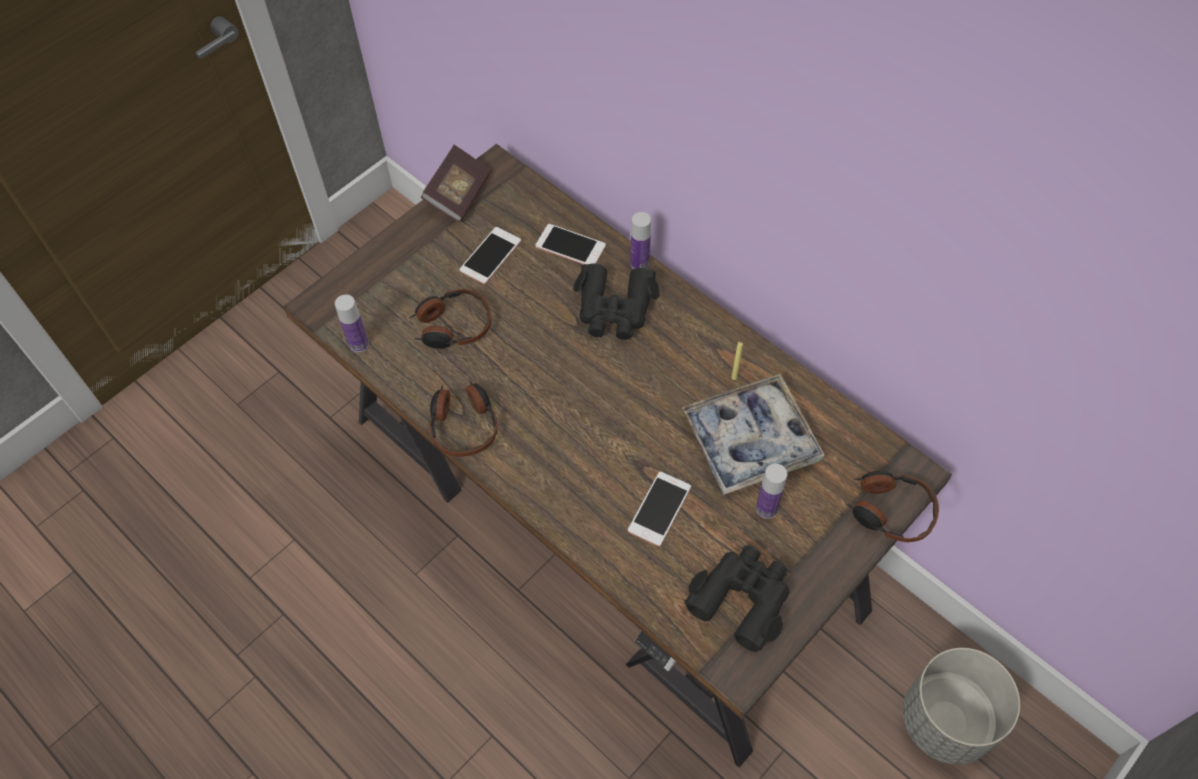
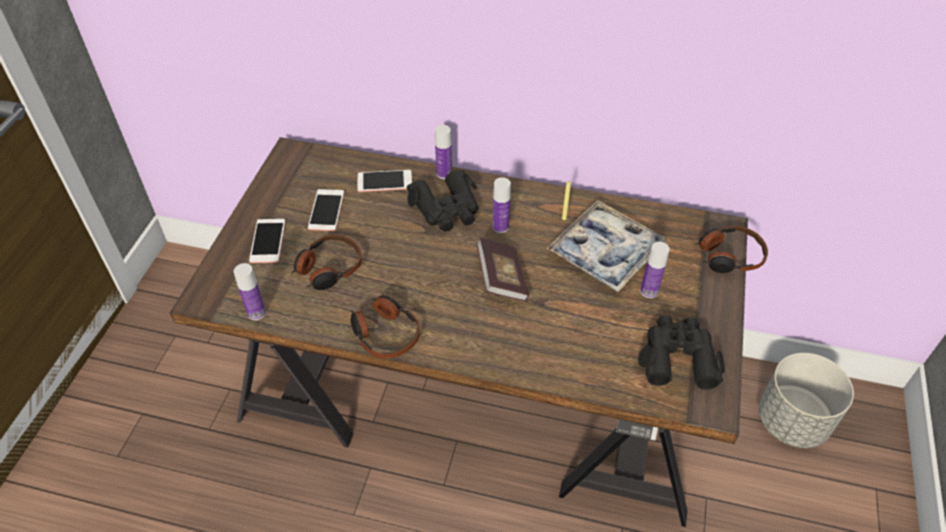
camera: 30 degrees left, 10 degrees down
book [421,145,491,222] -> book moved to [476,237,529,301]
phone [628,472,691,546] -> phone moved to [249,219,285,263]
none -> bottle [492,177,511,233]

